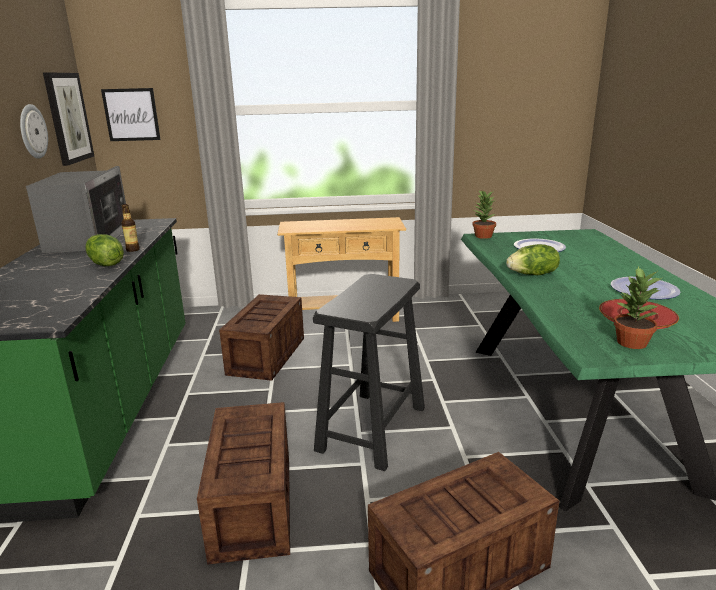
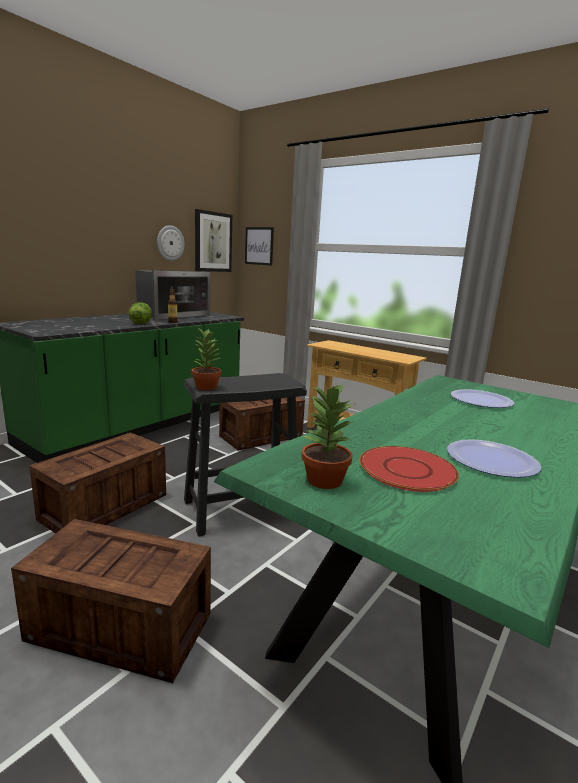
camera: 40 degrees right, 5 degrees down
potted plant [472,191,496,239] -> potted plant moved to [192,327,221,390]
lettuce [506,244,560,275] -> none

